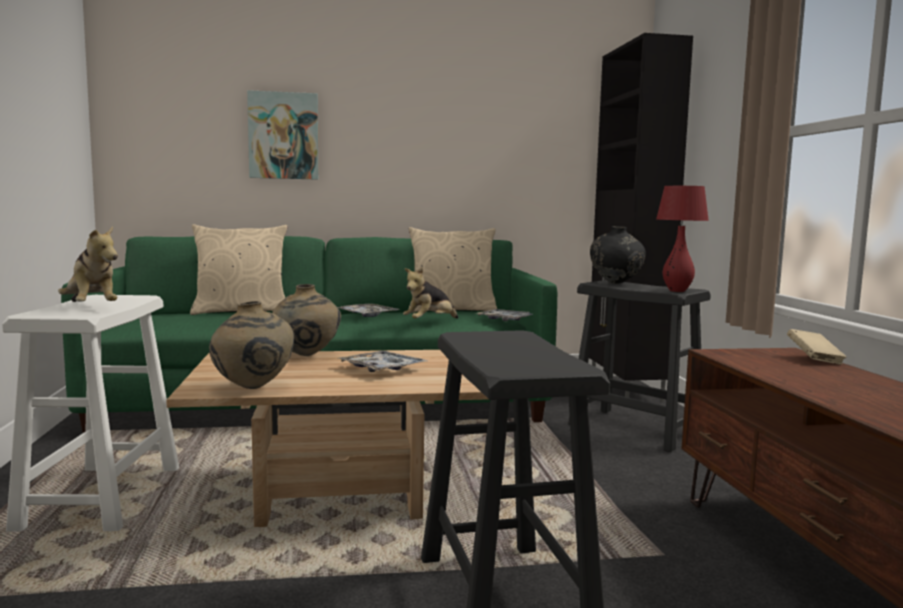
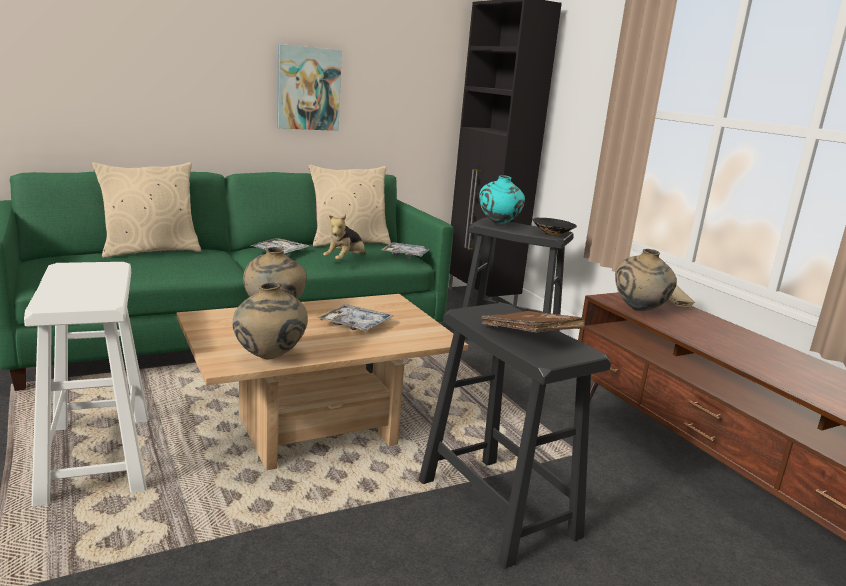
camera: 20 degrees left, 10 degrees up
plush toy [58,227,118,302] -> none
picture [247,90,319,180] -> picture moved to [277,44,342,131]
black vase [590,226,646,284] -> turquoise vase [479,175,525,224]
red table lamp [656,186,709,292] -> black bowl [533,218,577,236]
none -> brown book [481,311,585,333]
none -> beige vase [615,249,677,311]

